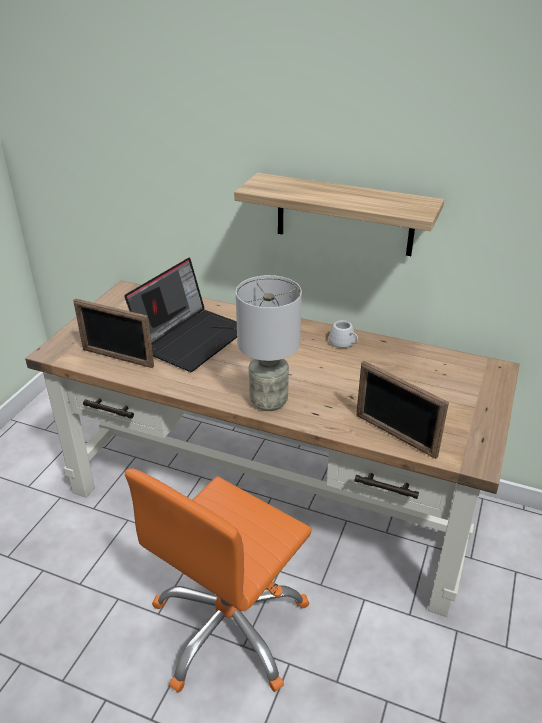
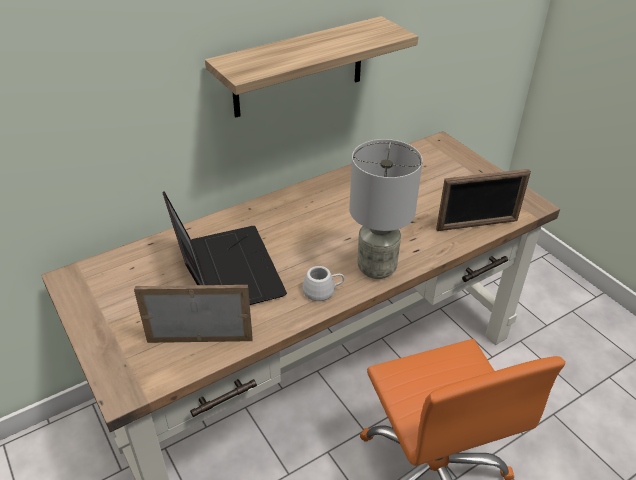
camera: 55 degrees left, 5 degrees up
picture frame [73,299,154,368] -> picture frame turned 150 degrees counterclockwise [134,285,253,343]
white mug [328,320,358,348] -> white mug moved to [302,266,345,301]

